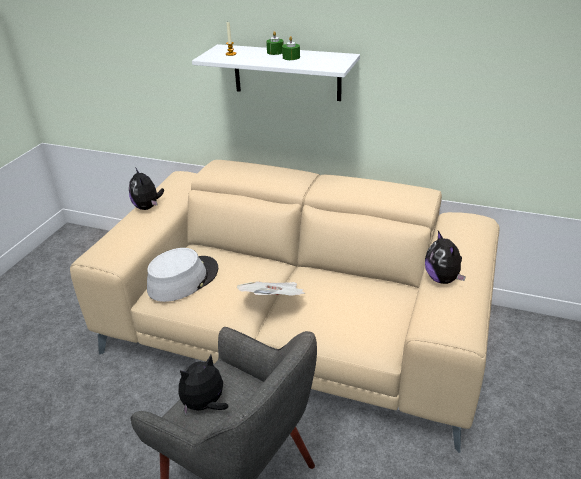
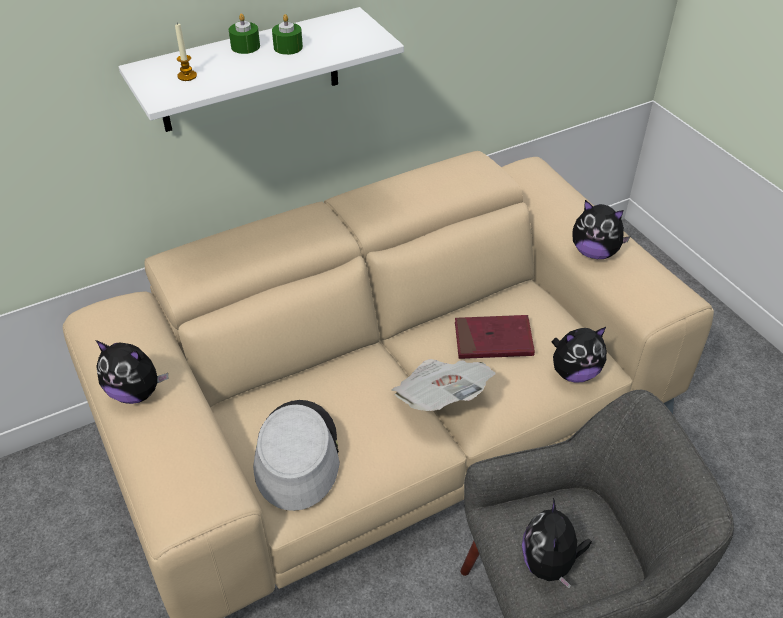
camera: 50 degrees left, 10 degrees up
none -> red book [455,315,535,359]
none -> plush toy [552,327,607,383]

